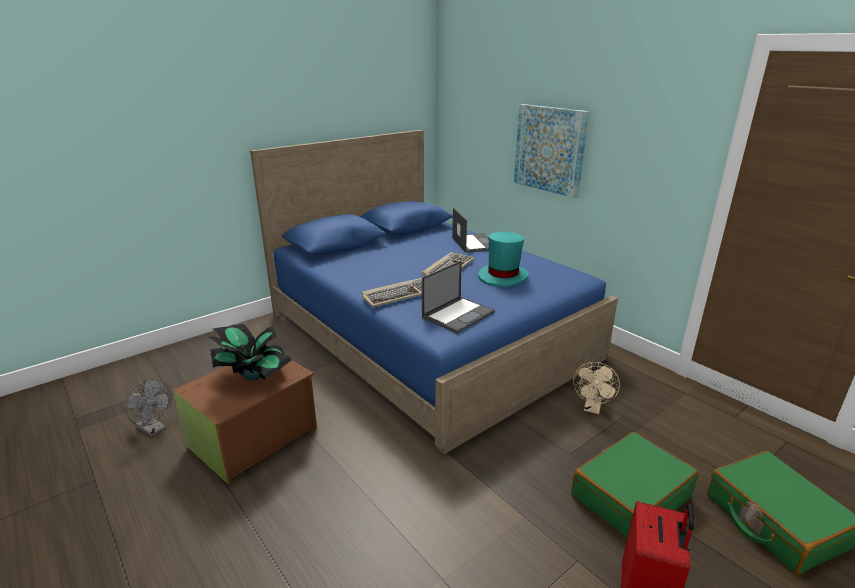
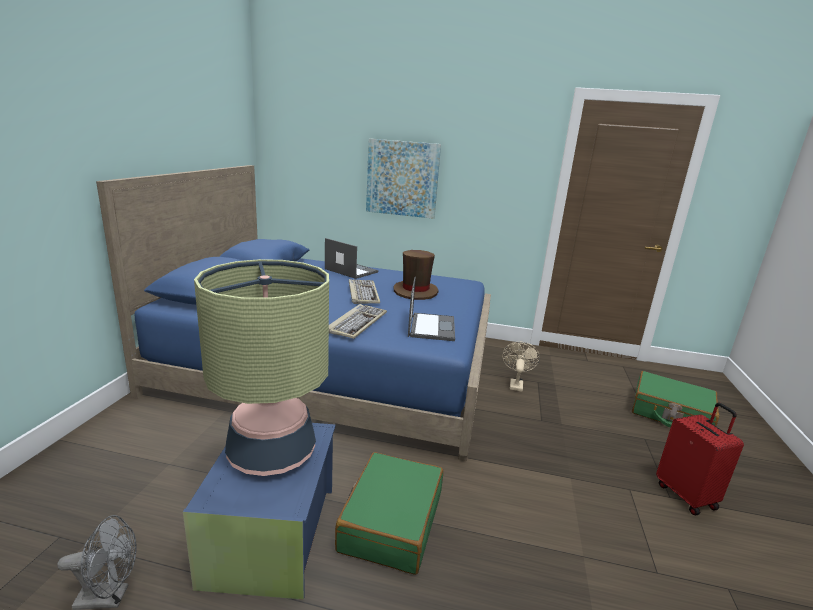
camera: 40 degrees left, 5 degrees down
brown storage box [173,360,317,484] -> blue storage box [183,423,335,600]
potted plant [208,324,291,381] -> table lamp [194,259,329,476]
turquoise hat [478,231,528,287] -> brown hat [394,250,438,300]
green suitcase [571,432,699,539] -> green suitcase moved to [335,452,443,575]
beige fan [573,362,620,414] -> beige fan turned 150 degrees counterclockwise [502,342,540,392]

